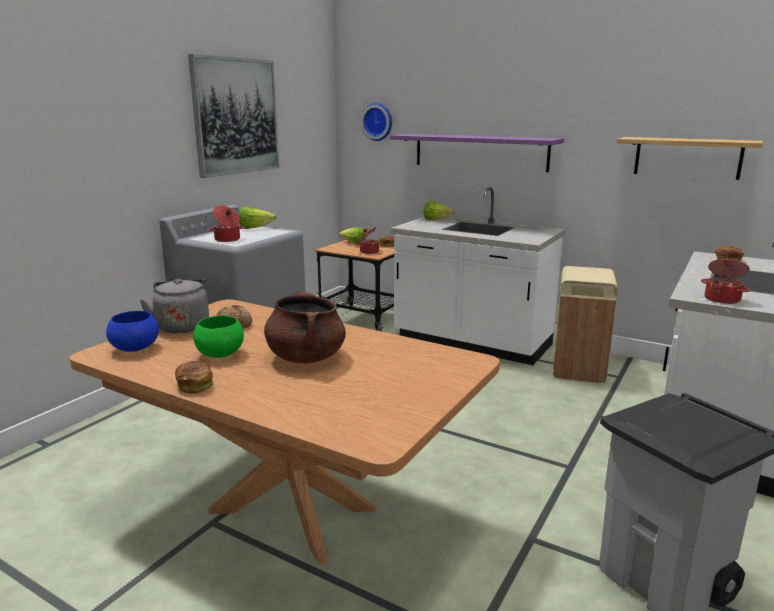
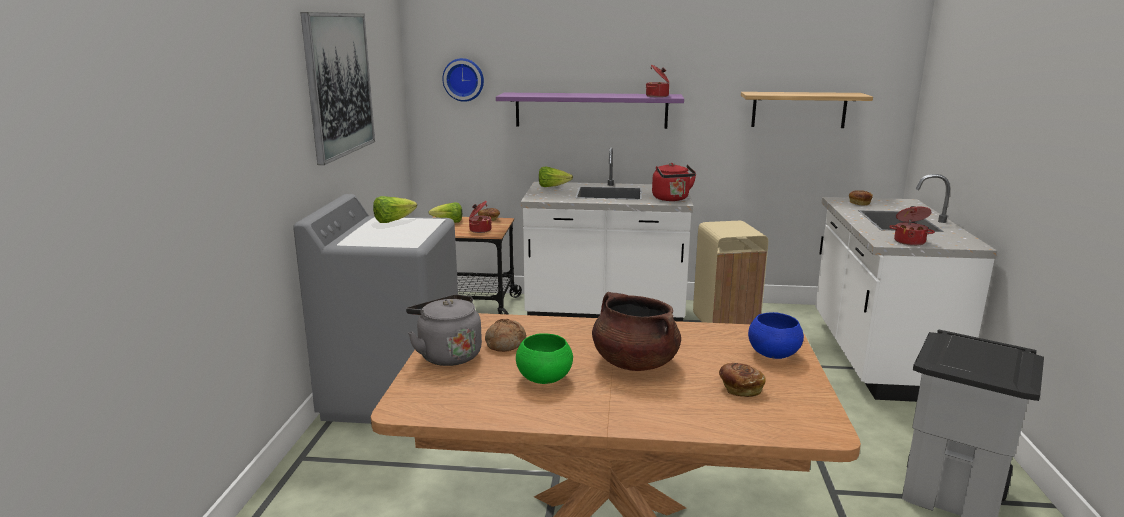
camera: 25 degrees left, 0 degrees up
blue bowl [106,311,159,352] -> blue bowl moved to [748,312,804,359]
bread [175,361,214,394] -> bread moved to [719,363,766,397]
cooking pot [209,205,244,242] -> cooking pot moved to [646,64,669,97]
none -> red kettle [652,163,696,201]

